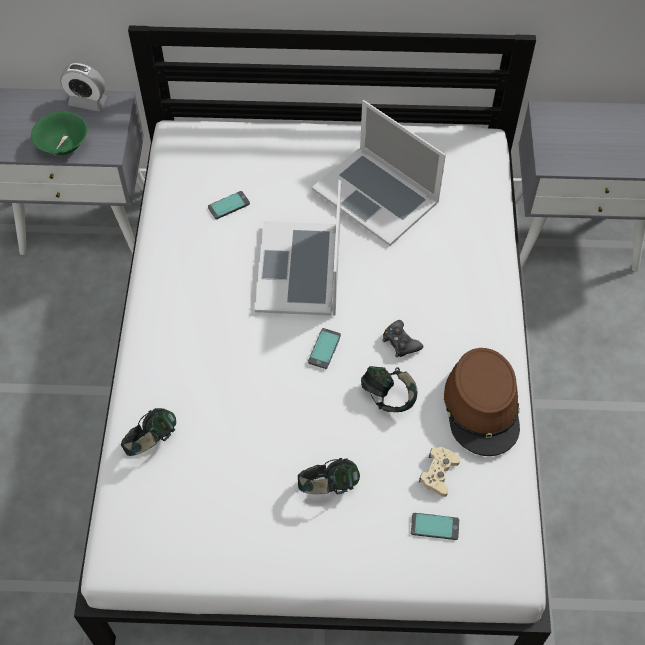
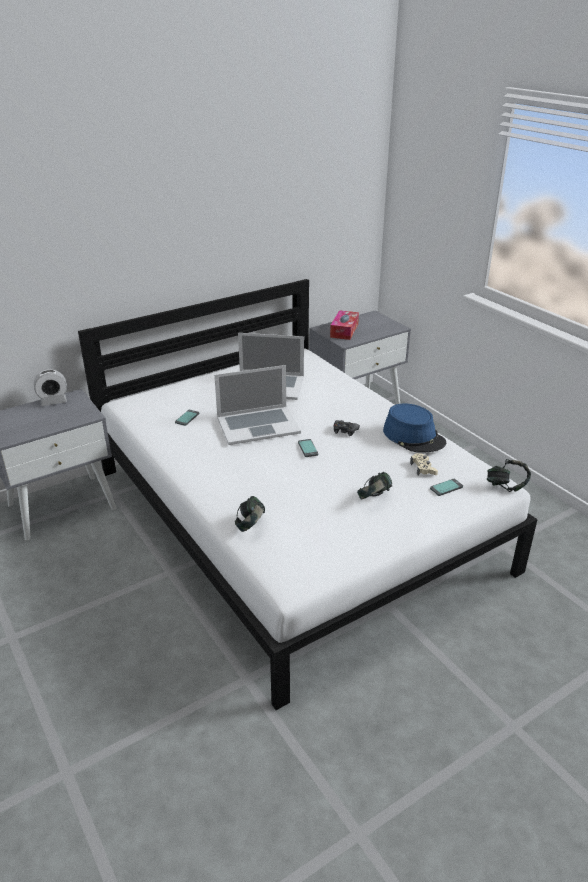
camera: 35 degrees left, 25 degrees down
green bowl [31,112,88,155] -> none
laptop [255,180,341,316] -> laptop turned 75 degrees counterclockwise [214,365,301,445]
headphones [361,366,417,412] -> headphones moved to [487,459,531,492]
brown hat [444,348,520,456] -> blue hat [383,404,446,453]
none -> tissue box [330,310,359,340]

